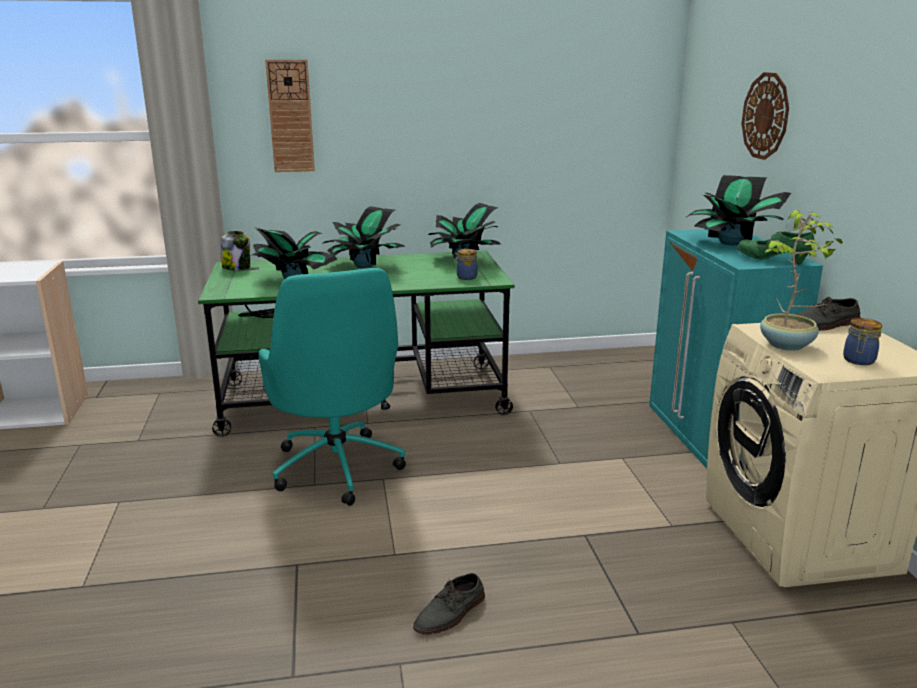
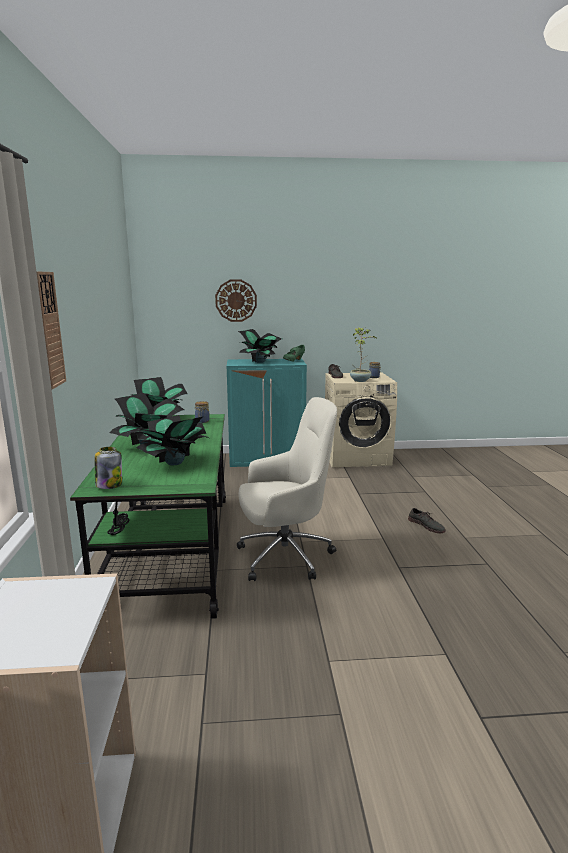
camera: 85 degrees left, 5 degrees down
turquoise office chair [259,268,406,506] -> beige office chair [237,397,337,581]

